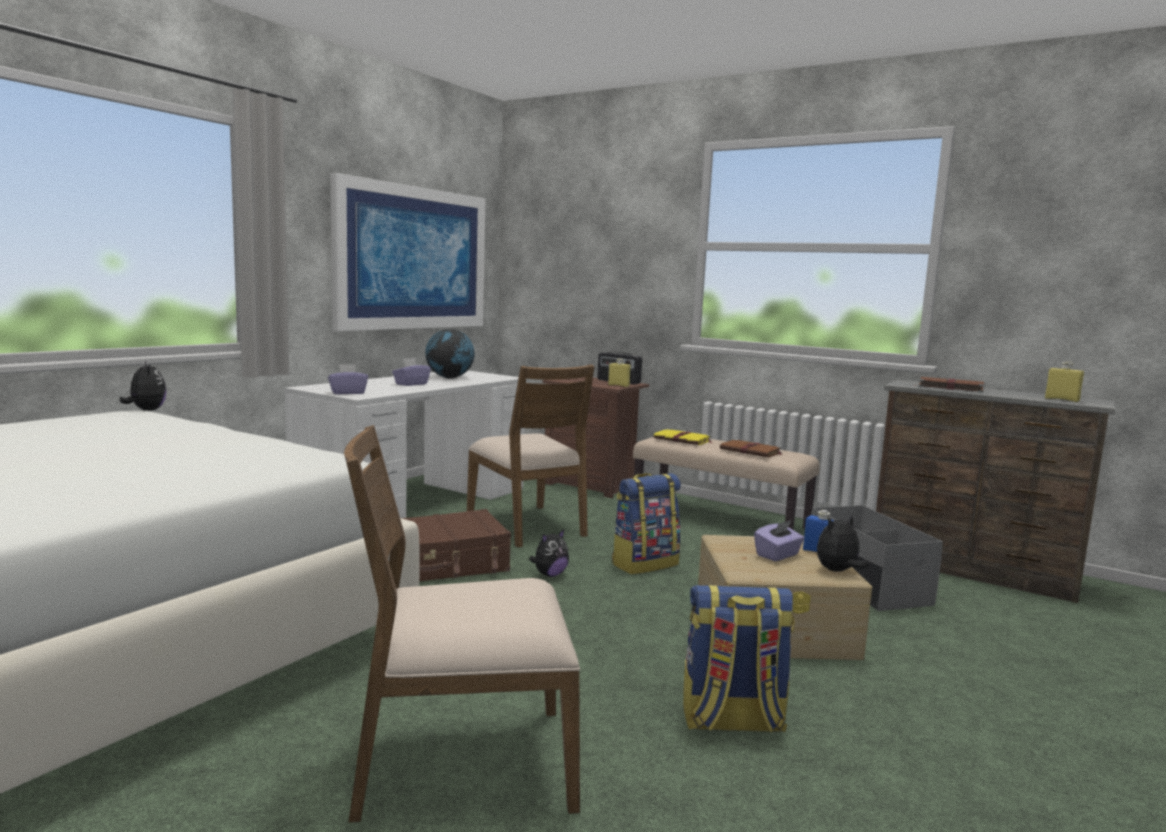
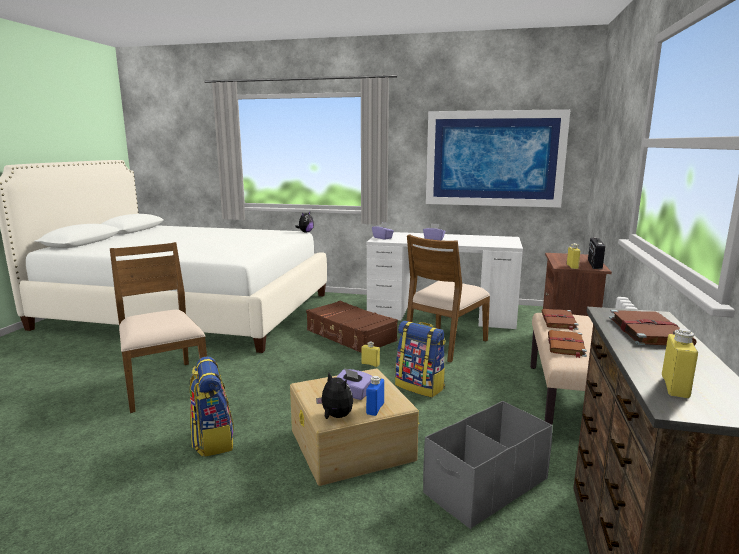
camera: 70 degrees right, 5 degrees up
globe [425,329,475,378] -> none
plush toy [529,529,569,577] -> yellow bottle [361,342,380,367]
yellow book [653,429,713,445] -> brown book [541,309,578,331]

